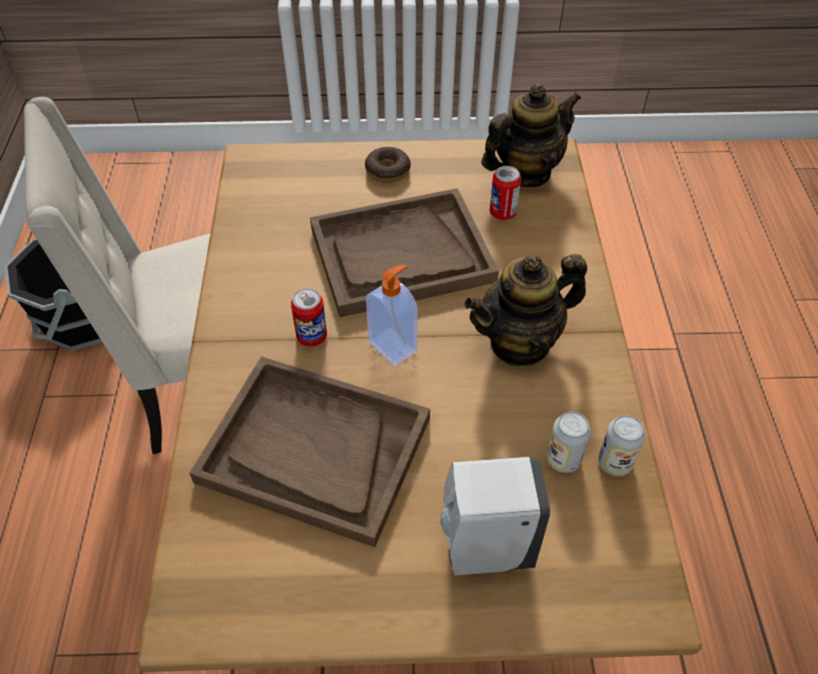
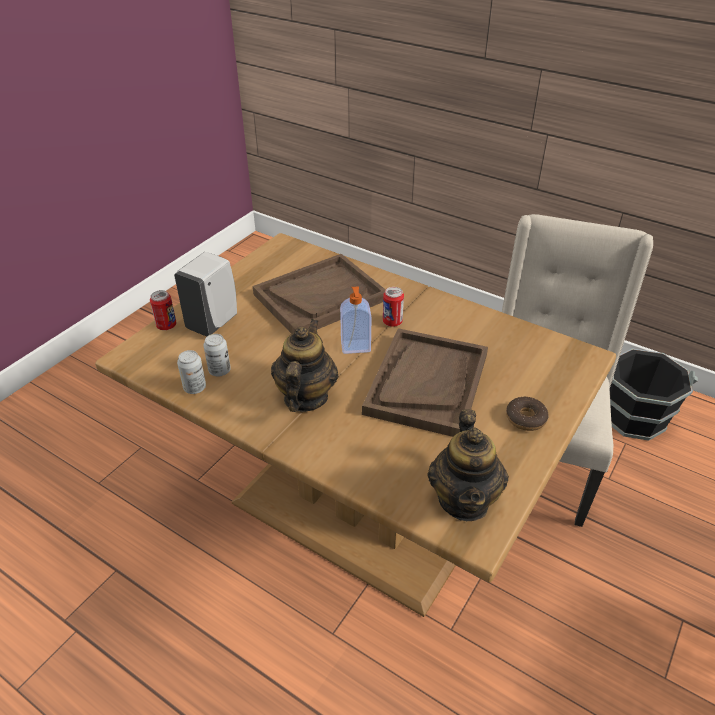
camera: 125 degrees right, 10 degrees down
can [490,166,521,220] -> can moved to [150,290,177,330]

